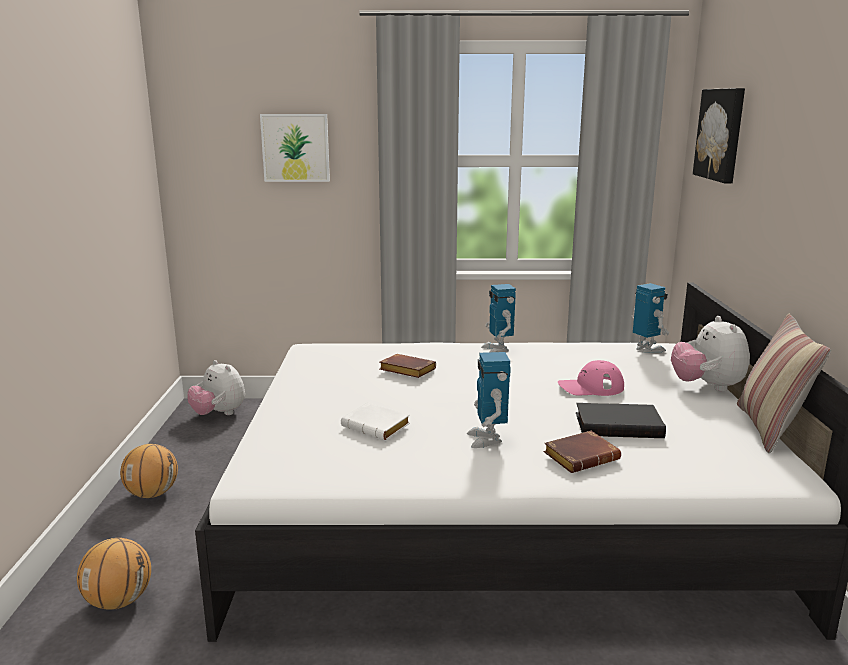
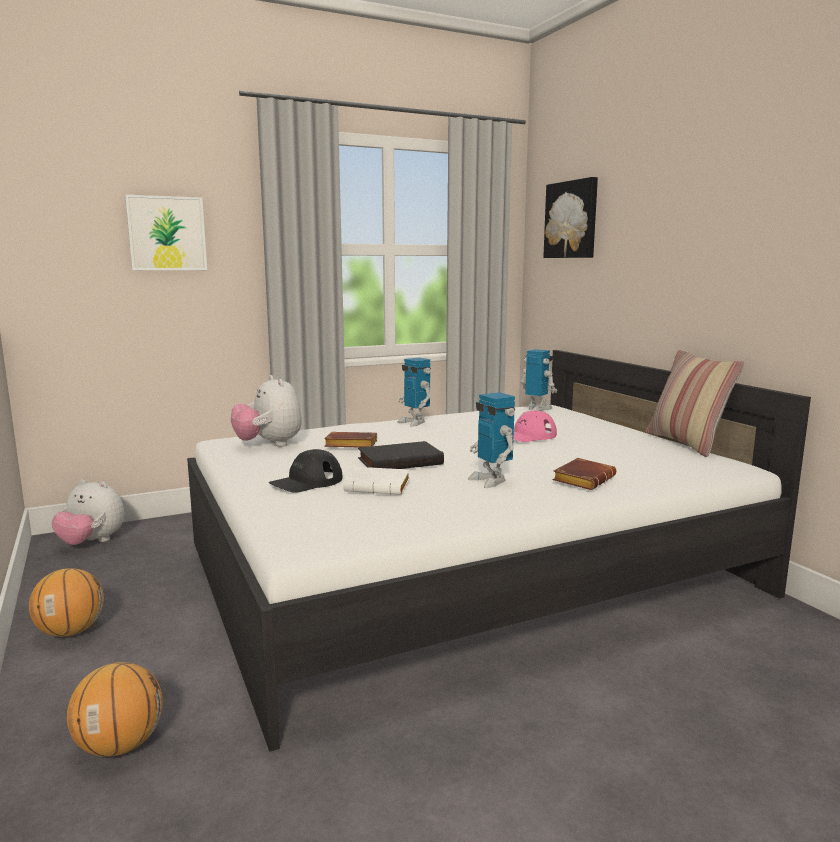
camera: 25 degrees left, 5 degrees down
black book [576,403,666,438] -> black book moved to [358,441,444,469]
plush toy [671,316,750,392] -> plush toy moved to [231,375,302,447]
none -> black cap [269,449,342,493]

